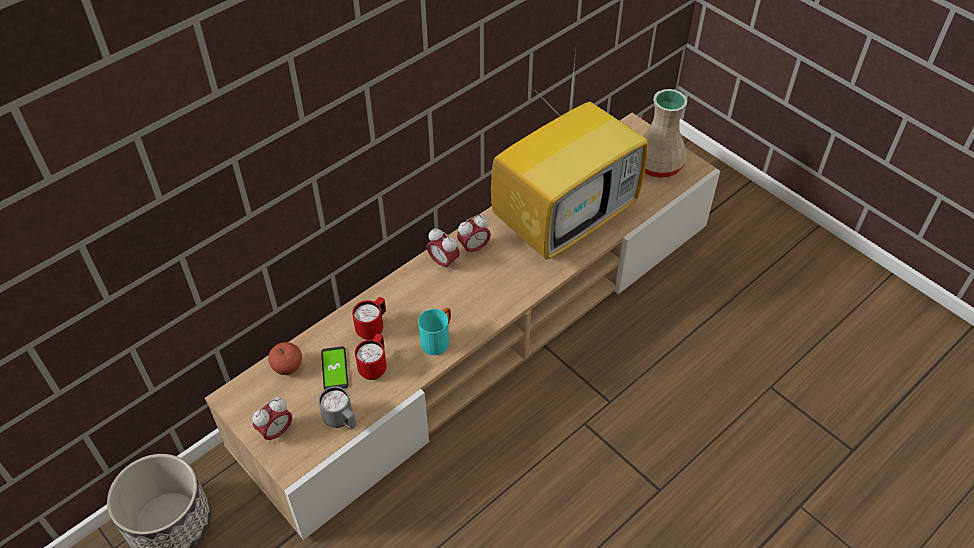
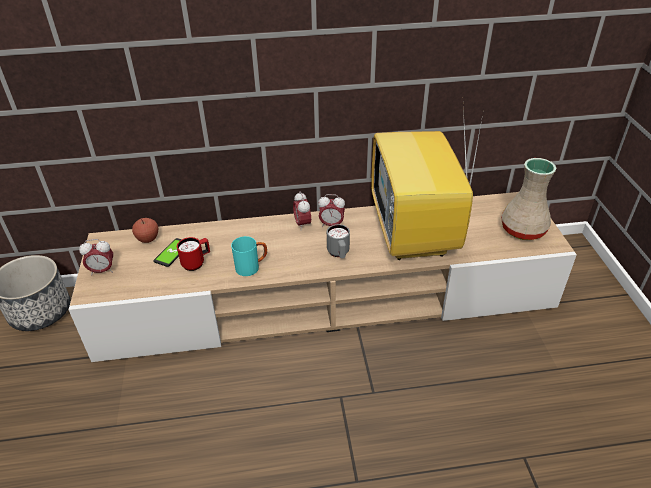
camera: 35 degrees right, 10 degrees down
grey mug [318,386,356,429] -> grey mug moved to [327,224,350,258]
red mug [352,297,386,340] -> none
television [491,50,648,260] -> television turned 90 degrees clockwise [371,108,484,260]

